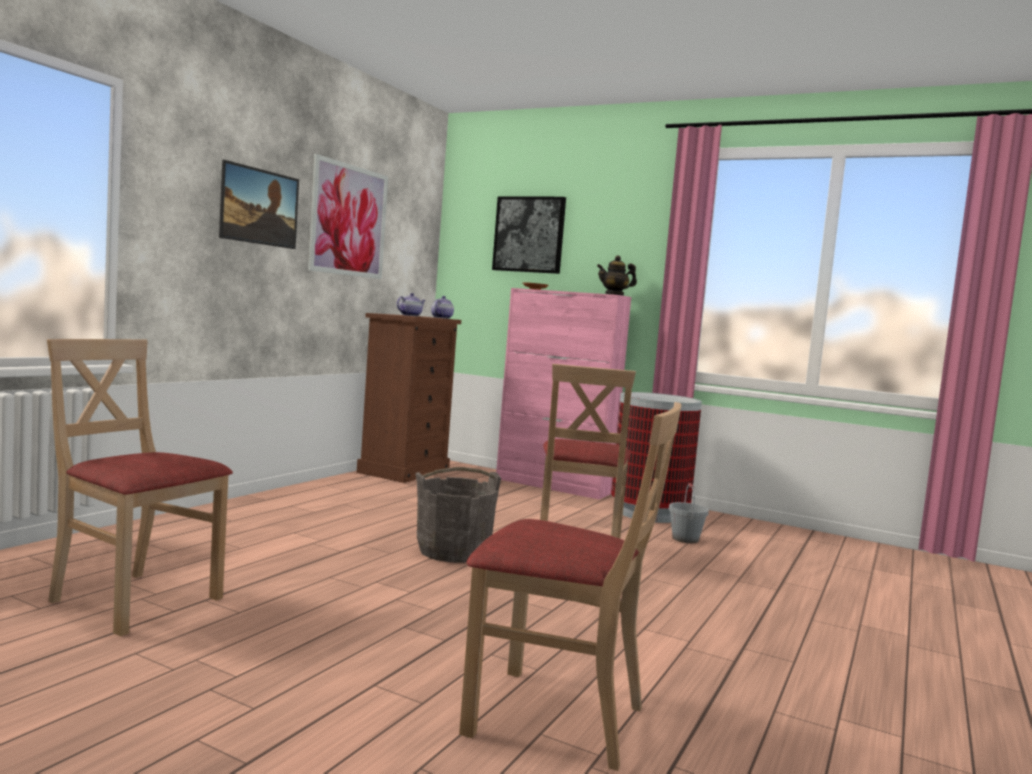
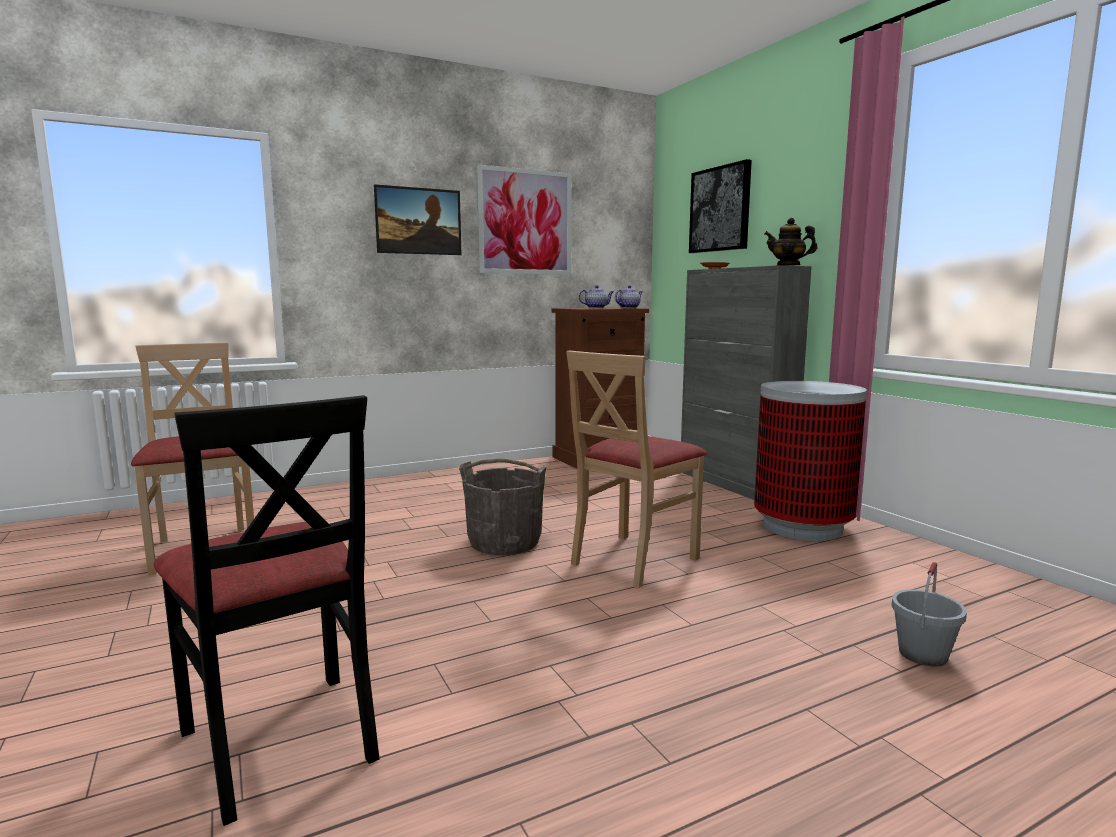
camera: 35 degrees right, 5 degrees up
beige chair [459,402,681,771] -> black chair [154,395,379,826]
pink cabinet [496,288,631,499] -> grey cabinet [681,265,812,500]
grey bucket [669,483,709,543] -> grey bucket moved to [891,562,967,666]

